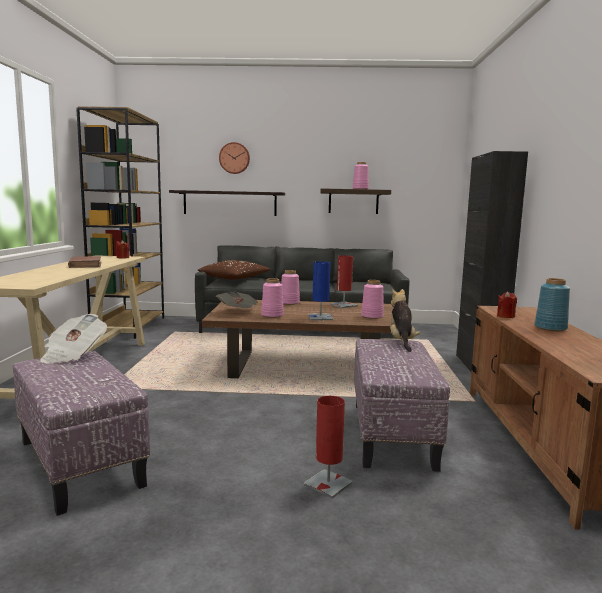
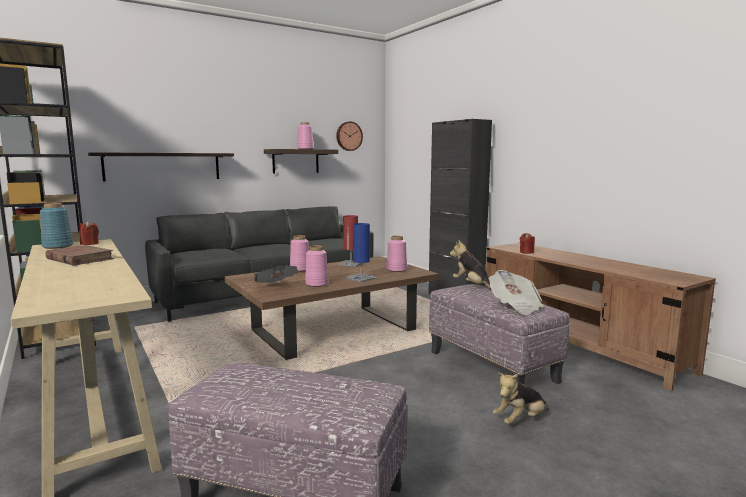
camera: 35 degrees left, 0 degrees up
newspaper [40,314,107,363] -> newspaper moved to [489,270,544,315]
brown pillow [197,260,270,279] -> none
wall clock [219,142,250,174] -> wall clock moved to [336,122,363,151]
red table lamp [304,396,353,499] -> plush toy [493,372,549,425]
blue vase [534,278,570,331] -> blue vase moved to [40,203,73,249]

